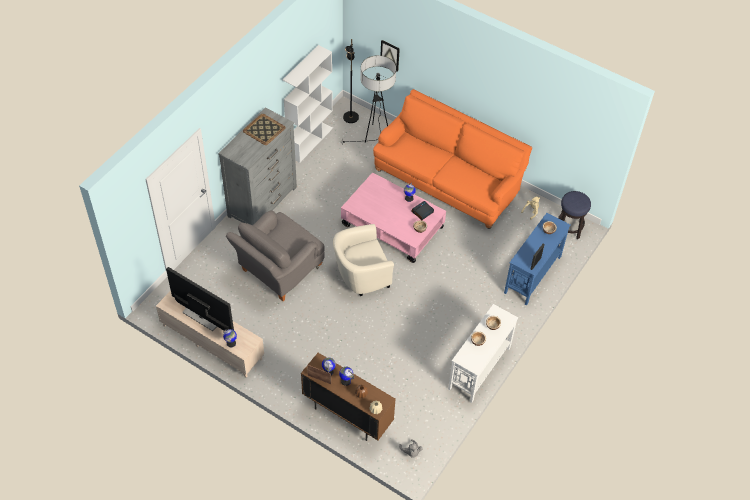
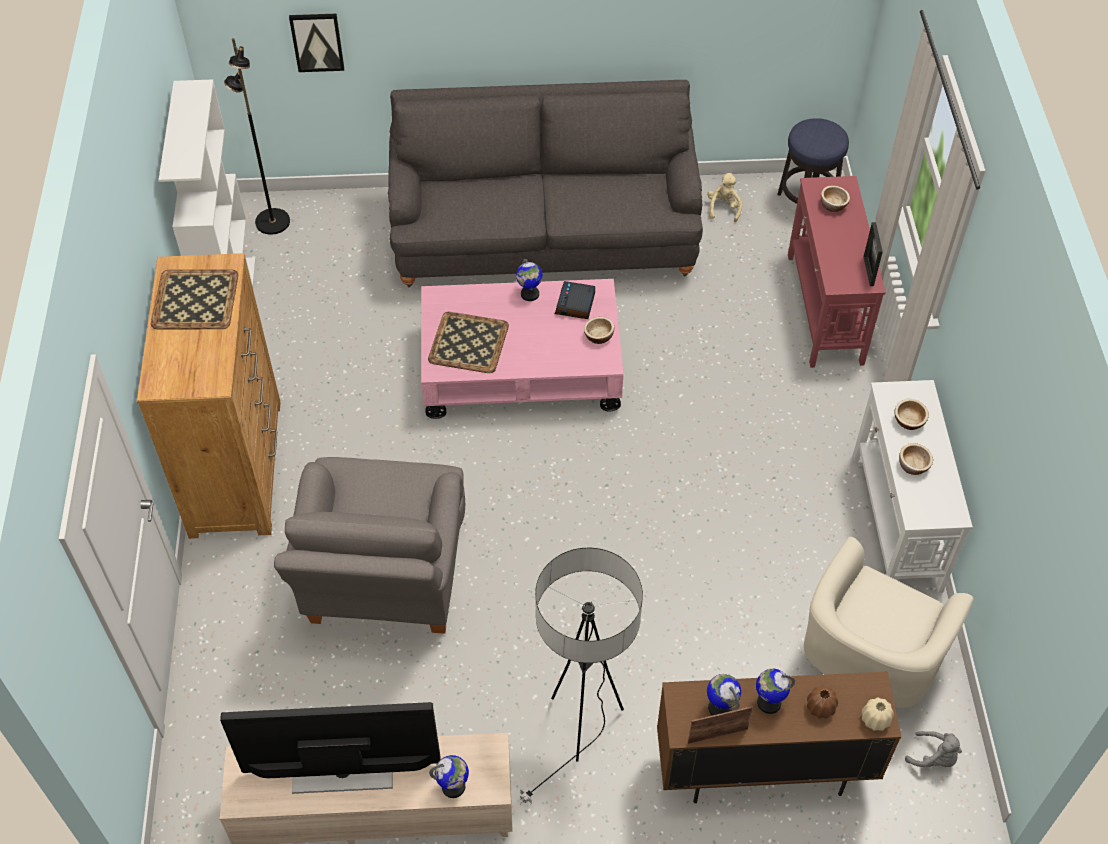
camera: 35 degrees left, 0 degrees up
grey dresser [218,108,297,226] -> brown dresser [137,253,281,539]
beige armchair [333,224,394,296] -> beige armchair moved to [804,537,974,708]
floor lamp [340,55,396,145] -> floor lamp moved to [518,548,643,805]
orange sofa [373,89,532,229] -> grey sofa [388,80,703,287]
blue console table [504,213,570,305] -> red console table [788,176,886,368]
none -> tray [428,312,509,373]

